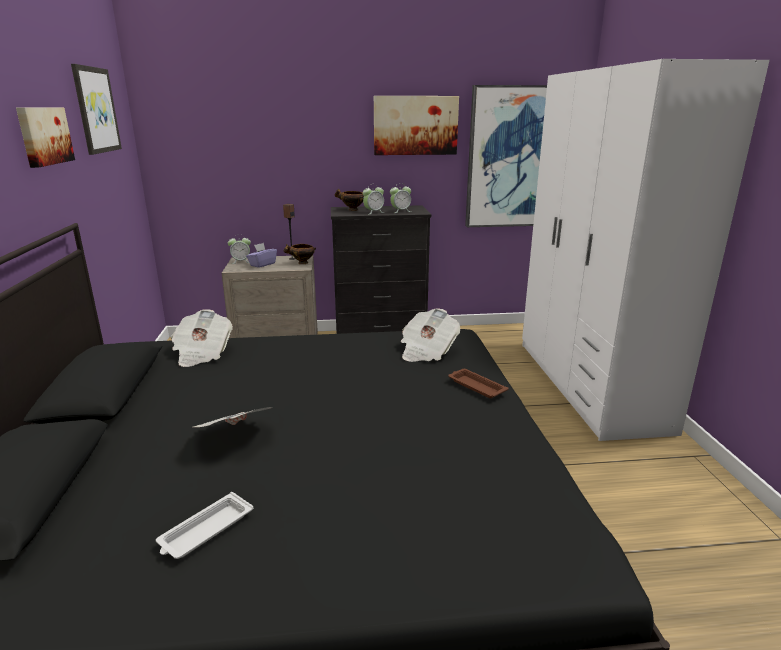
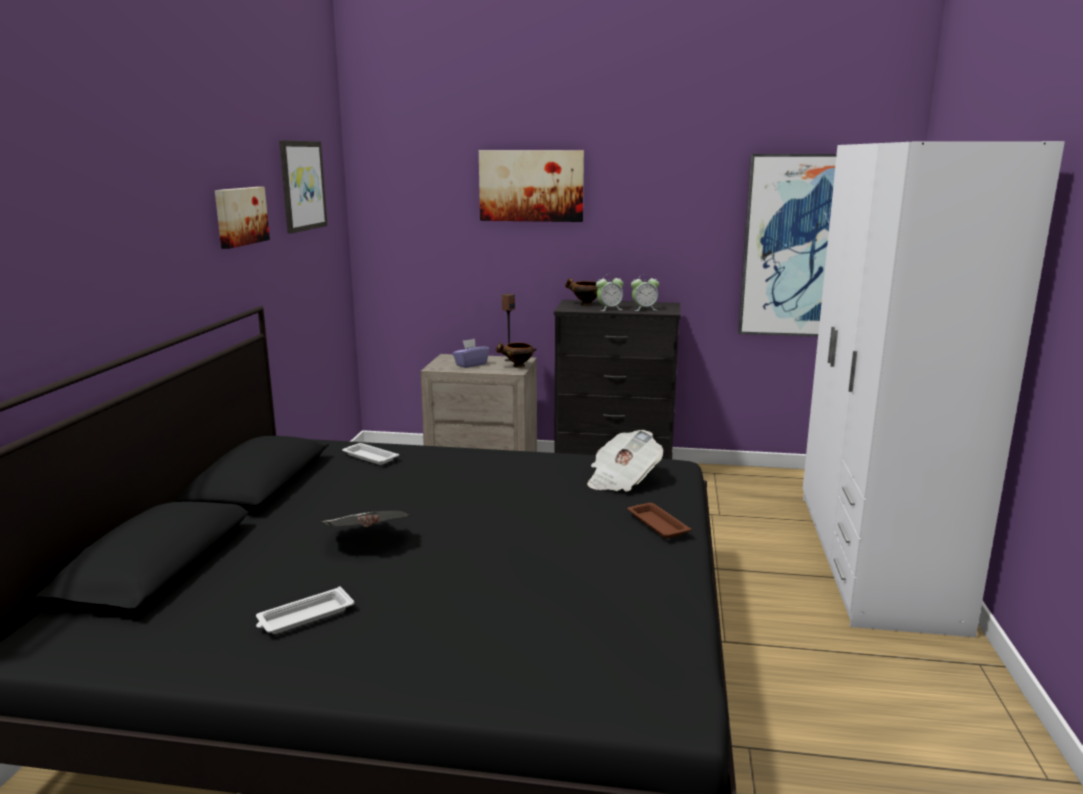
camera: 15 degrees right, 5 degrees down
newspaper [171,309,233,367] -> white tray [342,443,399,465]
alarm clock [228,234,251,264] -> none
picture [374,96,459,155] -> picture moved to [479,150,584,222]

